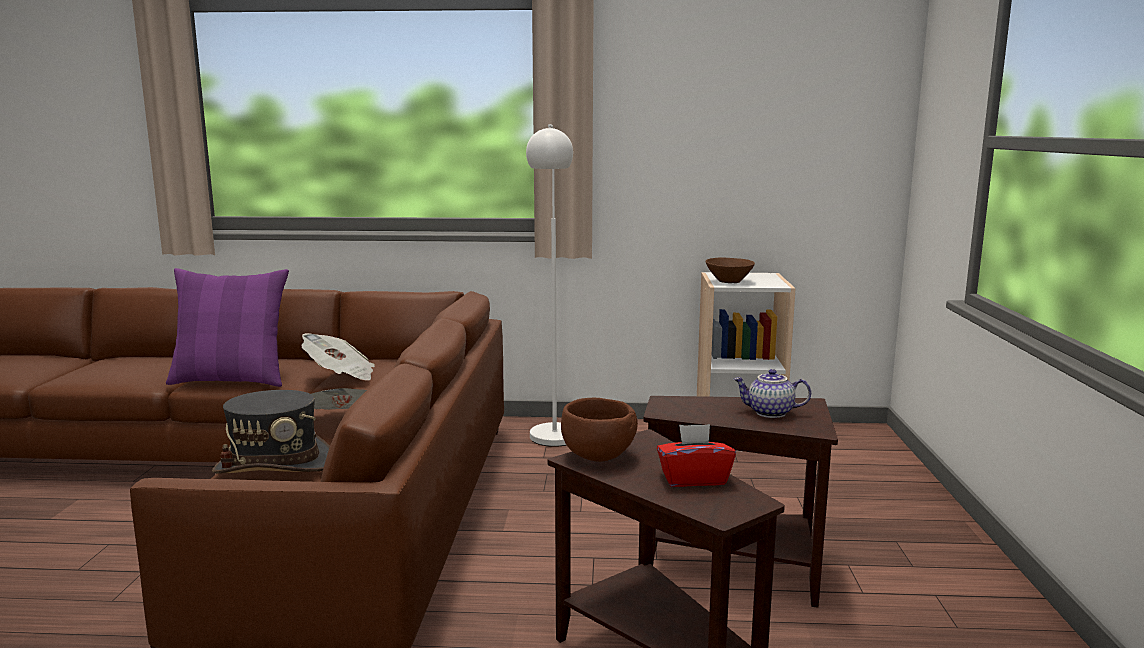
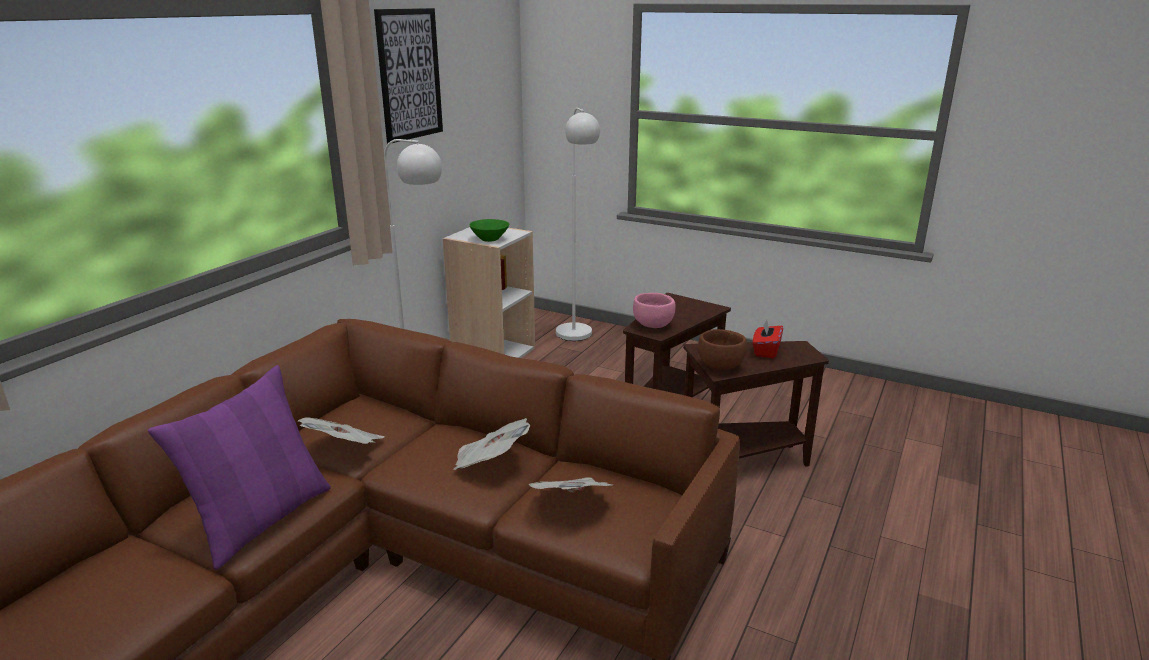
camera: 65 degrees left, 10 degrees up
grey hat [212,390,330,474] -> newspaper [528,477,612,493]
brown bowl [706,258,755,283] -> green bowl [469,219,509,242]
teapot [733,369,811,418] -> none
none -> picture [374,8,443,144]
none -> white floor lamp [556,108,600,341]
none -> pink bowl [633,293,675,328]

